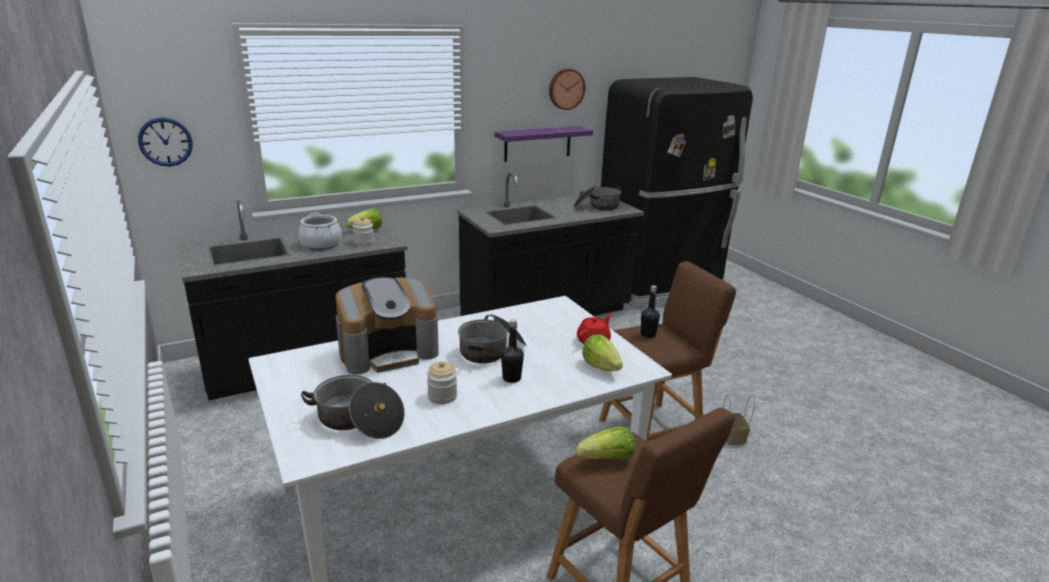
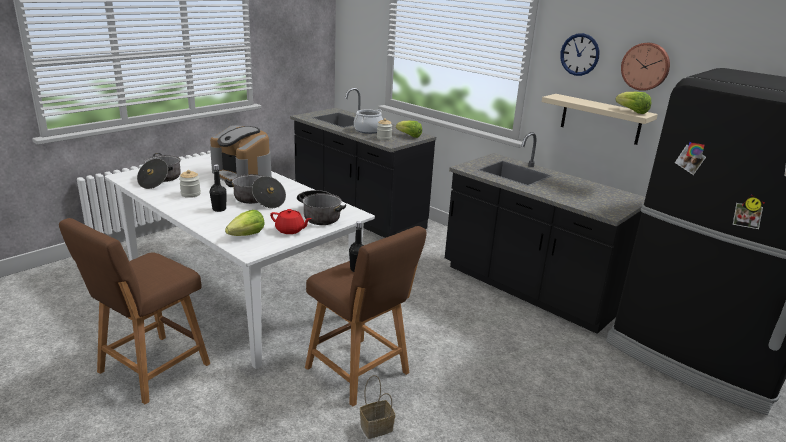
camera: 70 degrees right, 0 degrees up
wall clock [138,118,193,166] -> wall clock moved to [560,33,600,76]
purple shelf [494,126,593,162] -> beige shelf [542,94,658,145]
cooking pot [574,186,621,211] -> cooking pot moved to [297,190,346,225]
lettuce [576,426,635,460] -> lettuce moved to [615,92,651,114]

